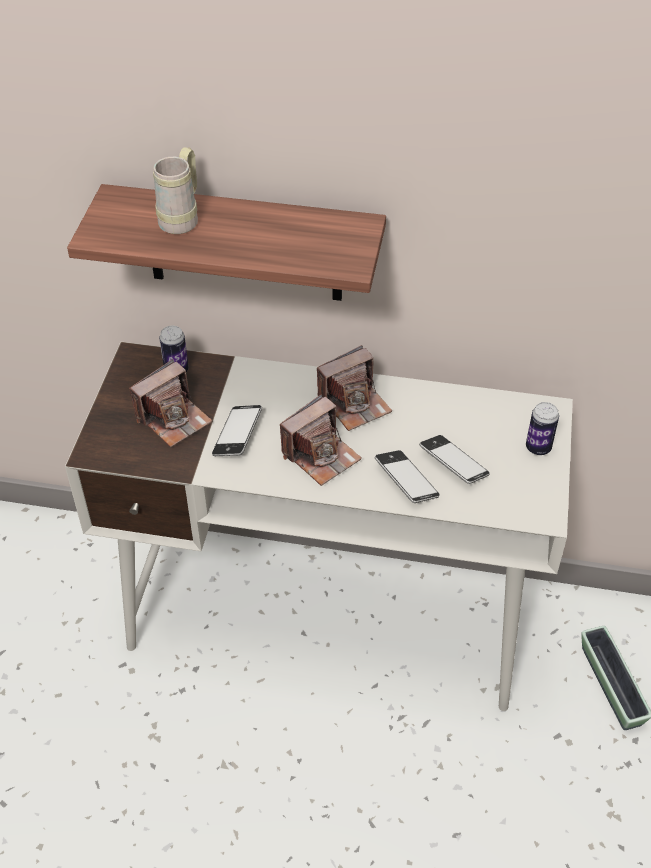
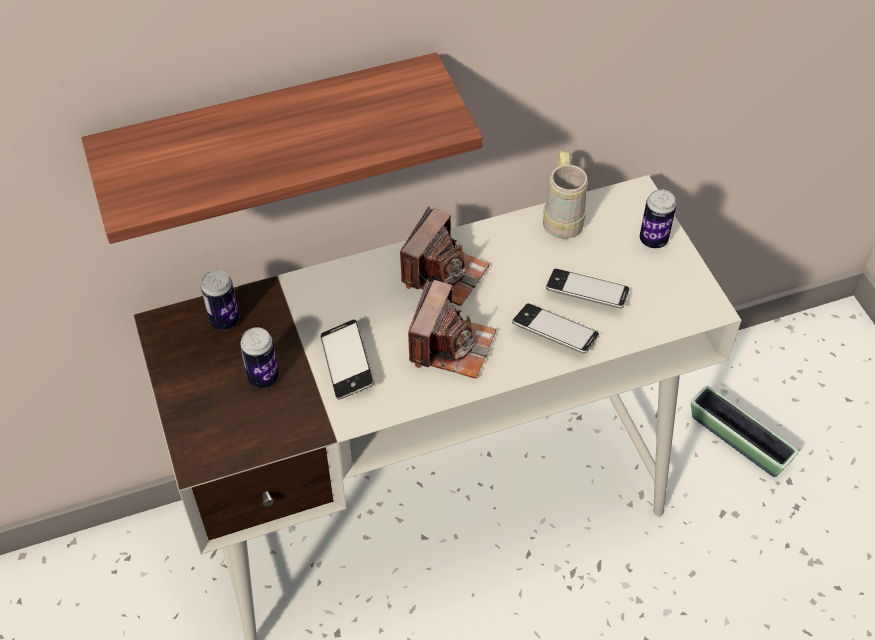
camera: 30 degrees left, 5 degrees up
camera [129,359,212,447] -> can [240,327,279,388]
beige mug [153,147,198,234] -> beige mug moved to [543,150,588,239]

